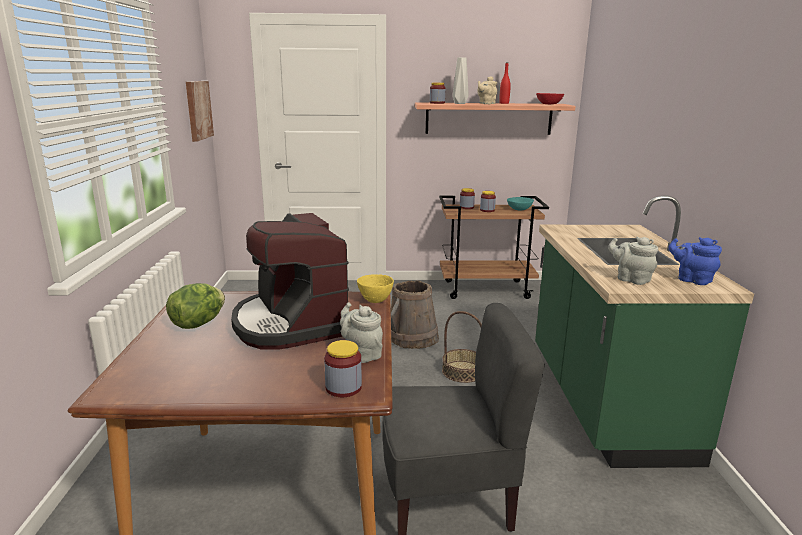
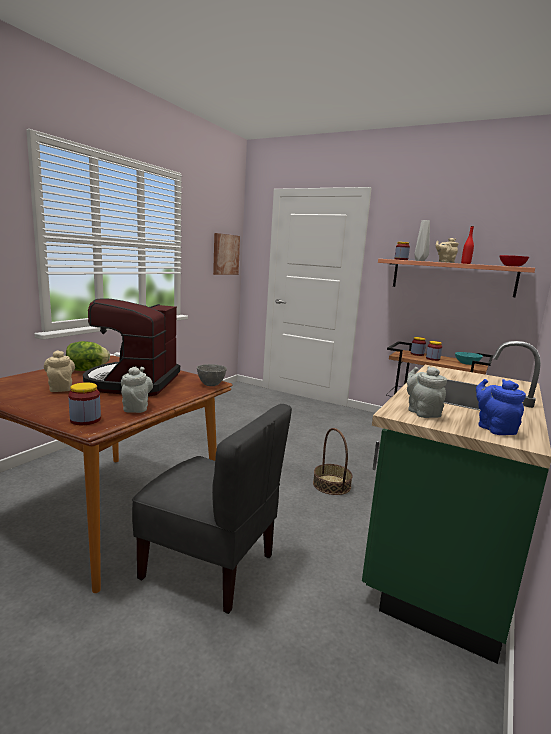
camera: 30 degrees right, 5 degrees down
yellow bowl [357,274,394,303] -> grey bowl [197,364,227,386]
brown bucket [391,280,439,349] -> none
none -> beige teapot [44,350,75,392]

